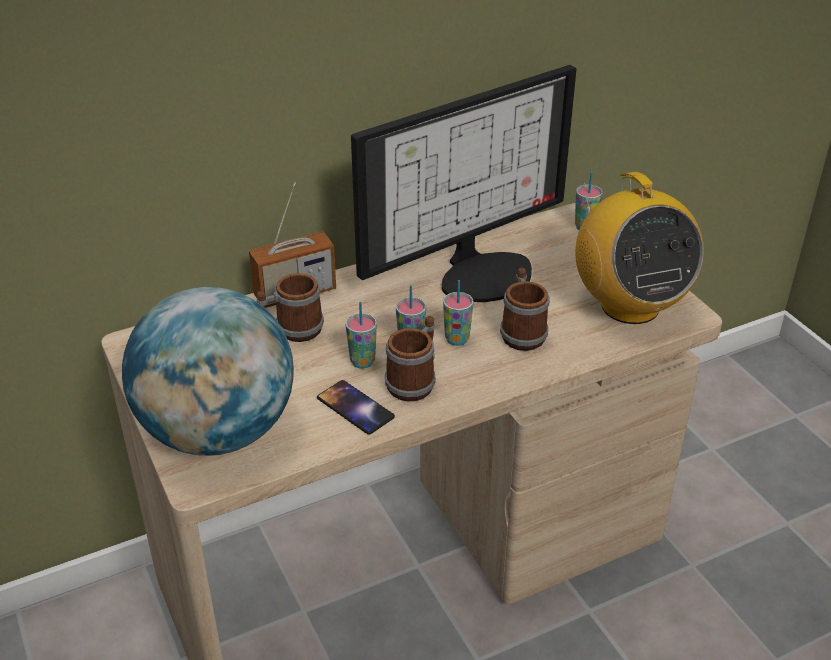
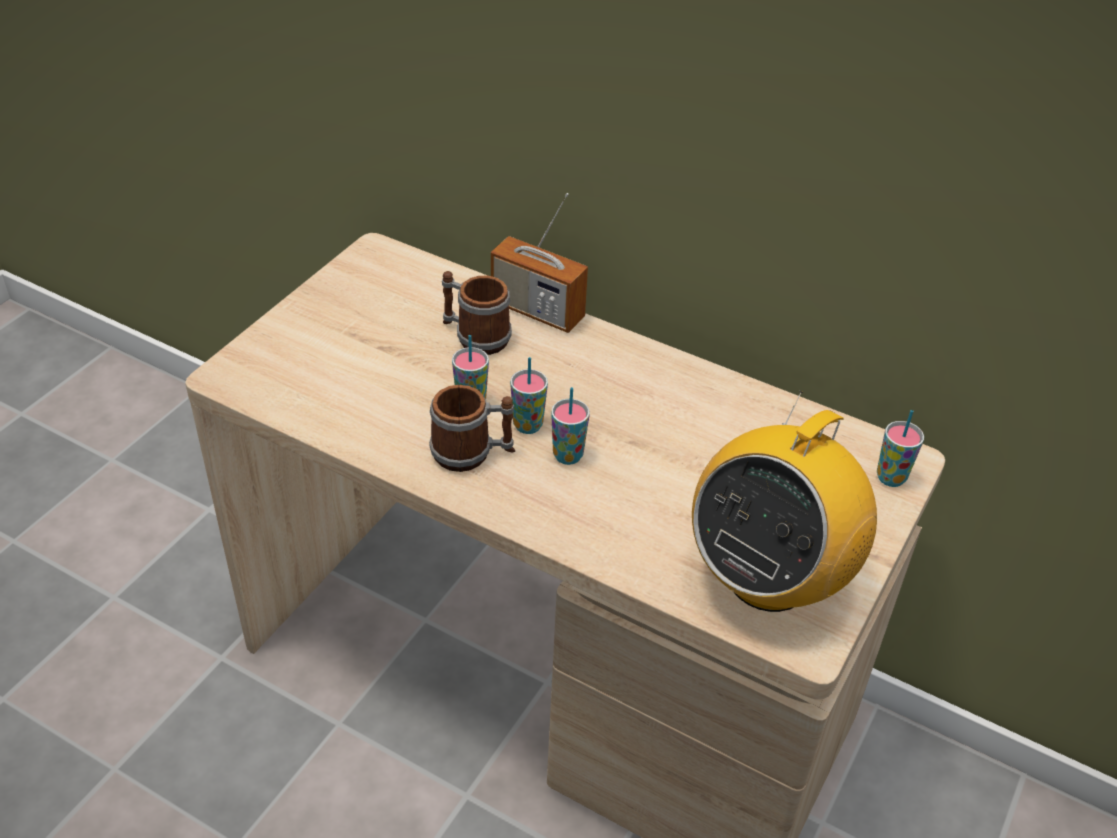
camera: 55 degrees right, 5 degrees up
globe [122,287,294,456] -> none
phone [317,380,395,435] -> none
monitor [351,65,577,302] -> none
mug [500,268,549,351] -> none

